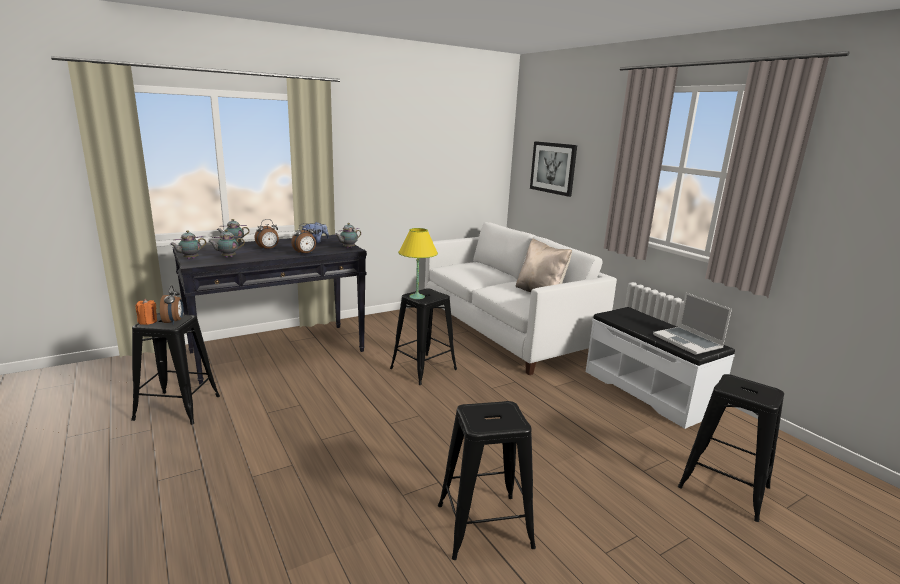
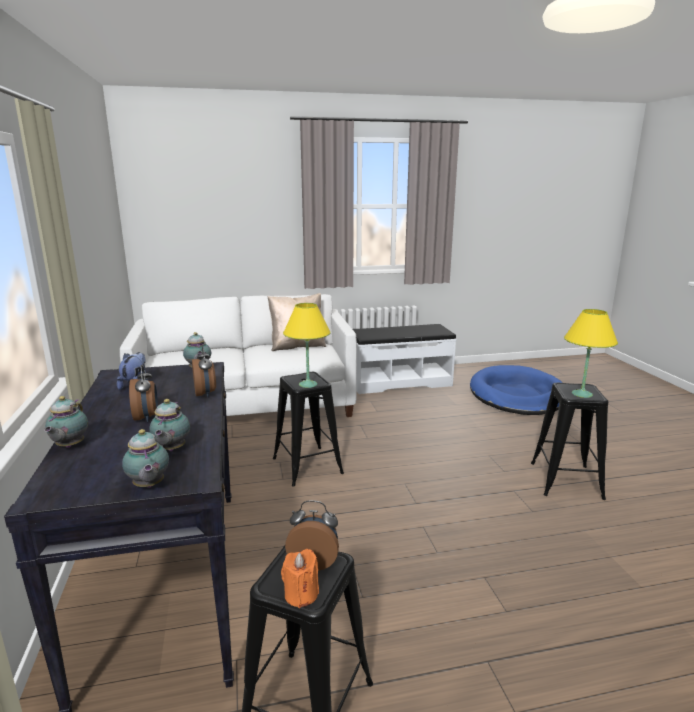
camera: 70 degrees left, 0 degrees up
picture [530,141,577,197] -> none
laptop [653,293,732,355] -> none
black stool [678,374,784,522] -> blue dog bed [470,365,562,415]
none -> yellow table lamp [564,309,618,398]

